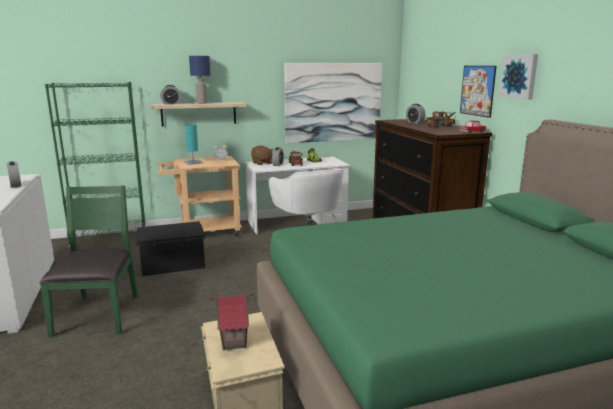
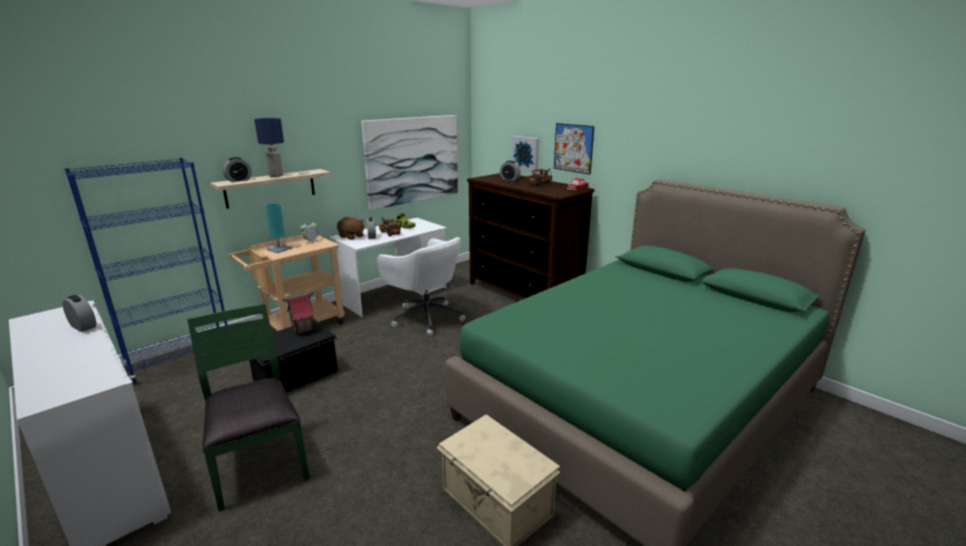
camera: 25 degrees left, 5 degrees up
green bookcase [45,82,146,247] -> blue bookcase [65,158,228,384]
toy house [209,292,254,351] -> toy house moved to [282,292,315,334]
picture [499,54,538,99] -> picture moved to [512,136,539,172]

